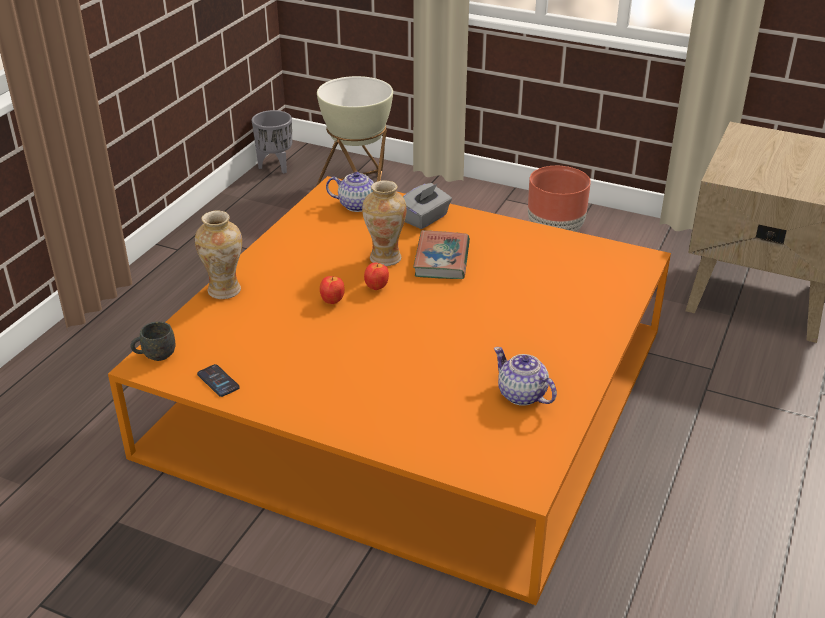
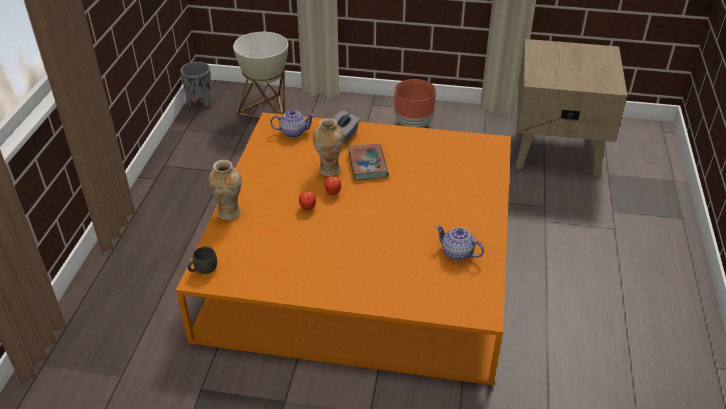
camera: 15 degrees left, 5 degrees up
phone [197,364,240,397] -> none

